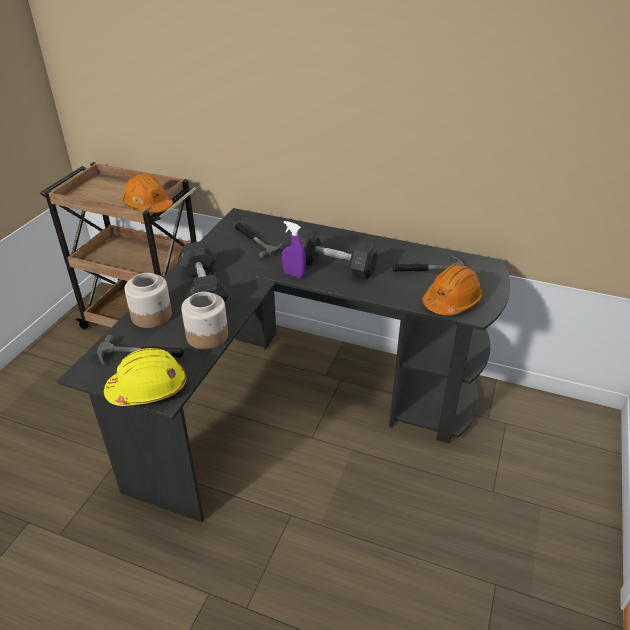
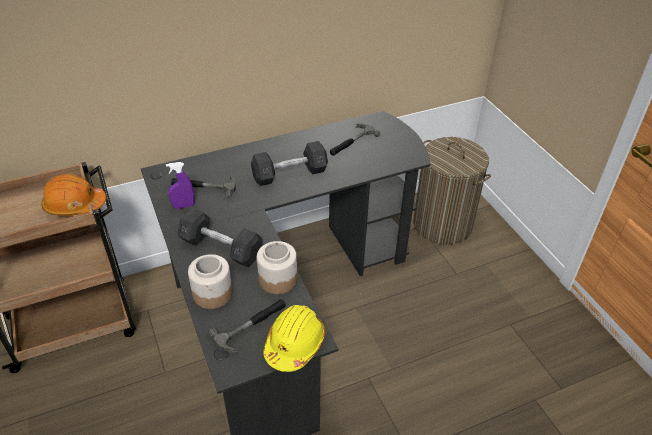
camera: 45 degrees left, 5 degrees up
purple spray bottle [282,221,306,278] -> purple spray bottle moved to [166,162,195,209]
orange hard hat [422,264,483,315] -> none
none -> laundry basket [413,137,491,245]

